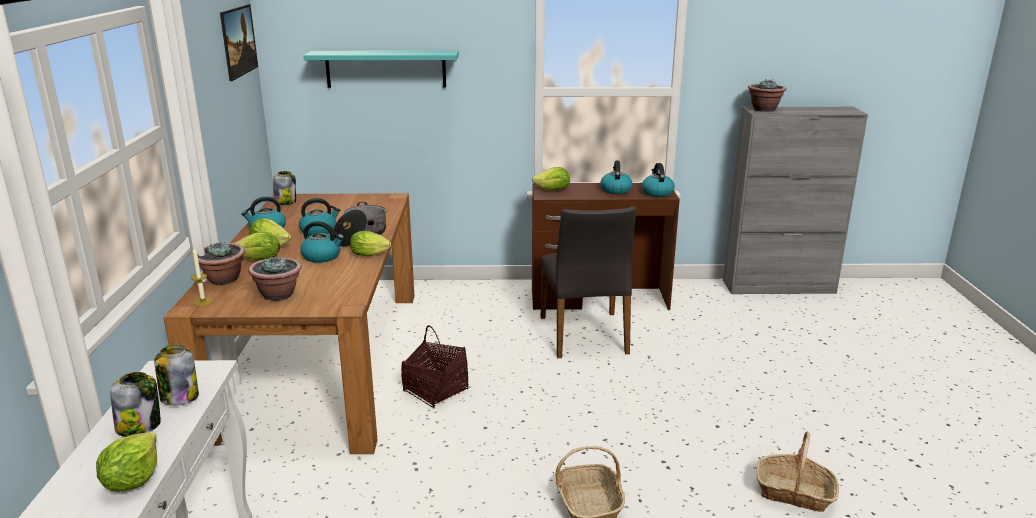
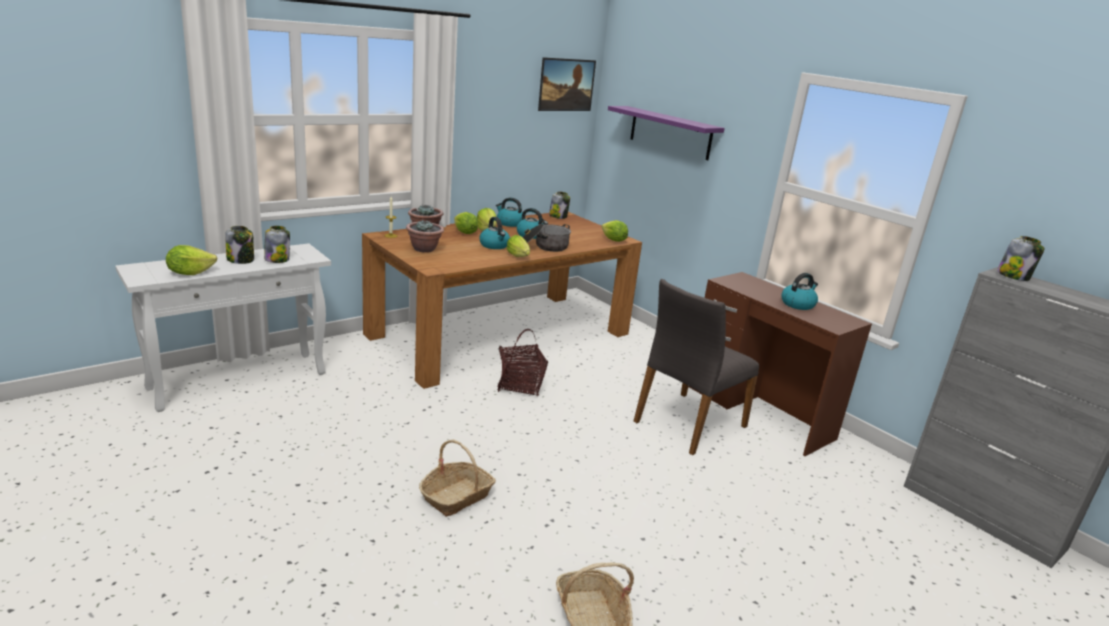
camera: 50 degrees right, 0 degrees up
turquoise shelf [303,50,459,88] -> purple shelf [608,106,725,160]
lettuce [532,167,570,190] -> lettuce moved to [601,220,628,242]
kettle [642,163,675,197] -> none
potted plant [748,79,786,112] -> jar [997,236,1045,281]

